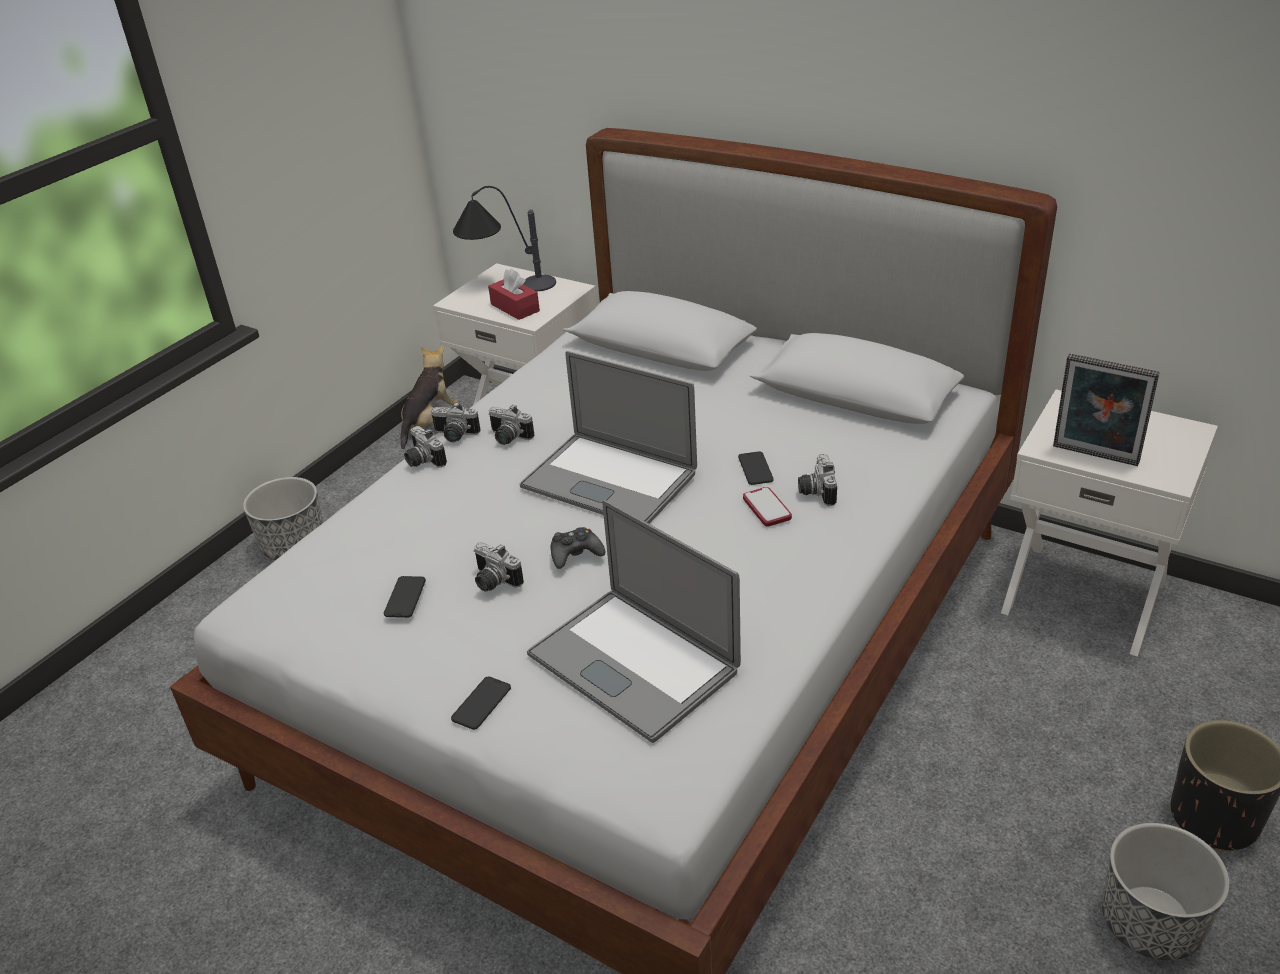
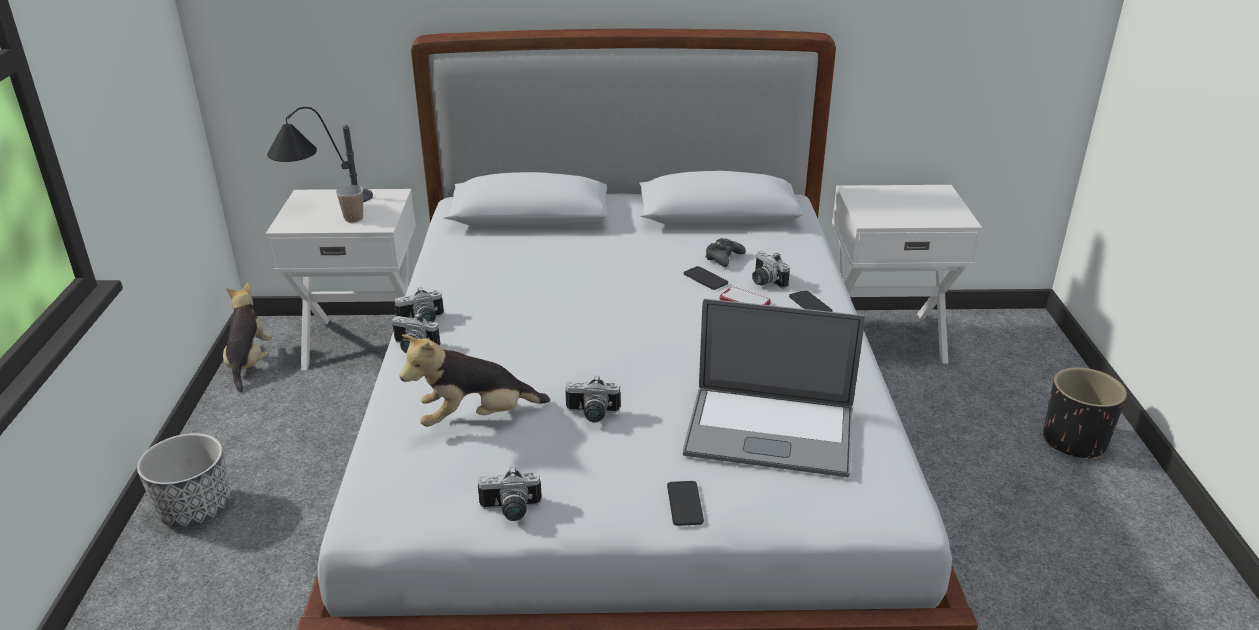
camera: 35 degrees left, 5 degrees down
phone [384,576,426,618] -> phone moved to [789,290,832,312]
red tissue box [488,269,540,320] -> cup [336,185,363,223]
camera [489,405,534,445] -> camera moved to [478,466,542,521]
laptop [520,351,697,524] -> none
black game controller [551,527,605,569] -> black game controller moved to [705,238,746,267]
picture frame [1053,354,1160,466] -> none
planter [1102,823,1230,960] -> none
none -> plush toy [400,334,550,427]

